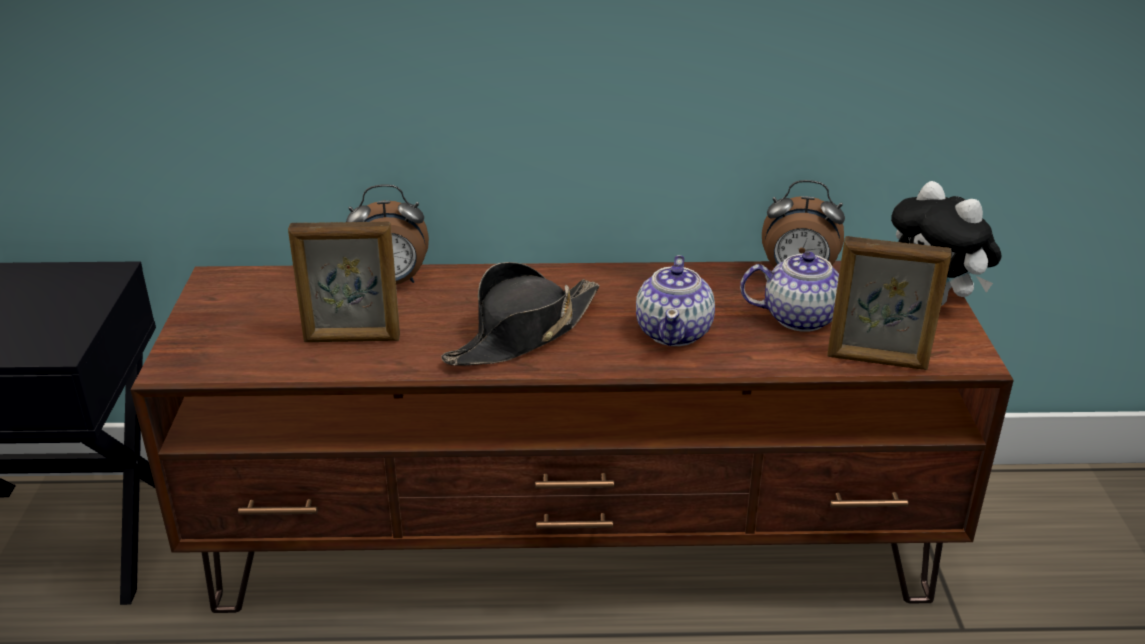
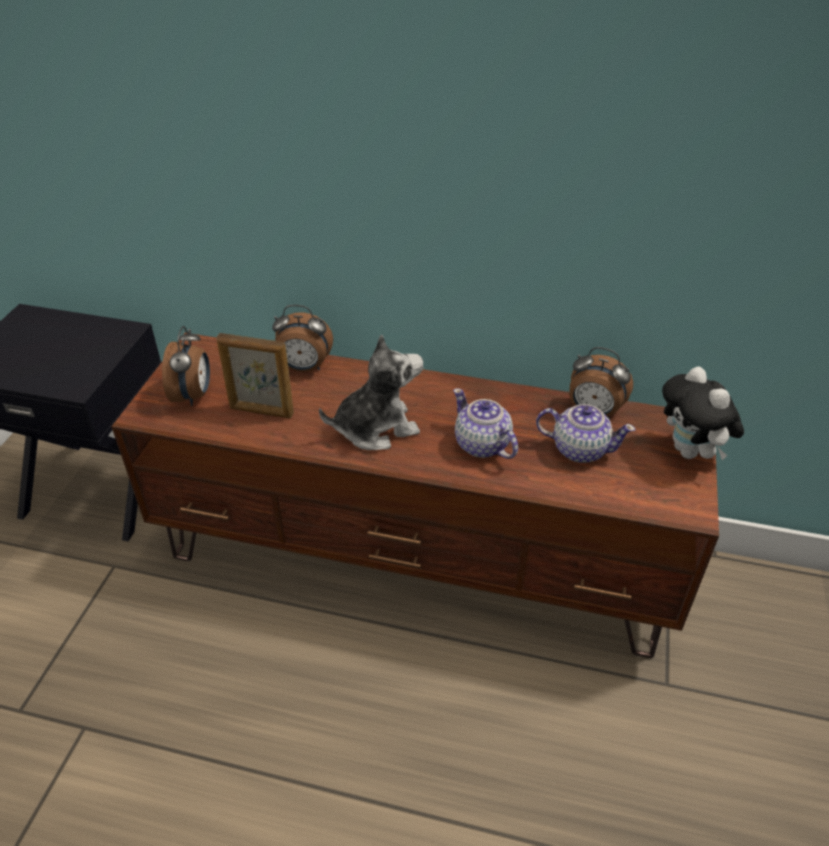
camera: 15 degrees right, 10 degrees up
black hat [441,262,600,366] -> plush toy [319,334,423,450]
teapot [636,255,715,346] -> teapot turned 120 degrees clockwise [453,388,518,459]
picture frame [827,236,952,370] -> none
none -> alarm clock [162,326,210,406]

